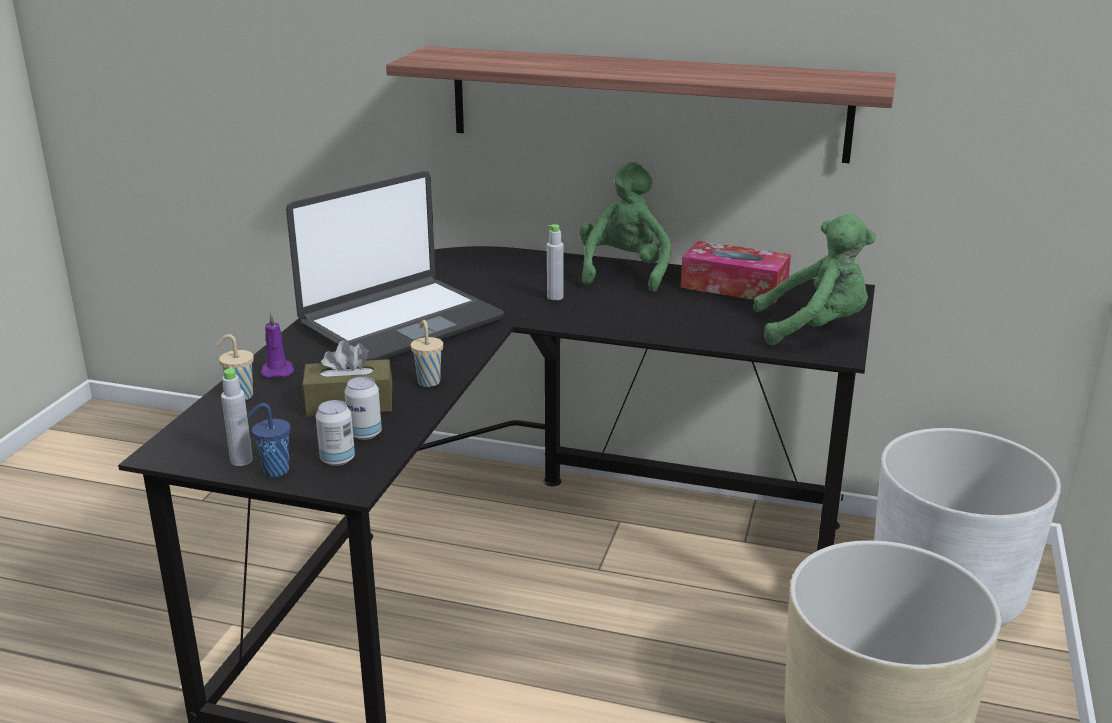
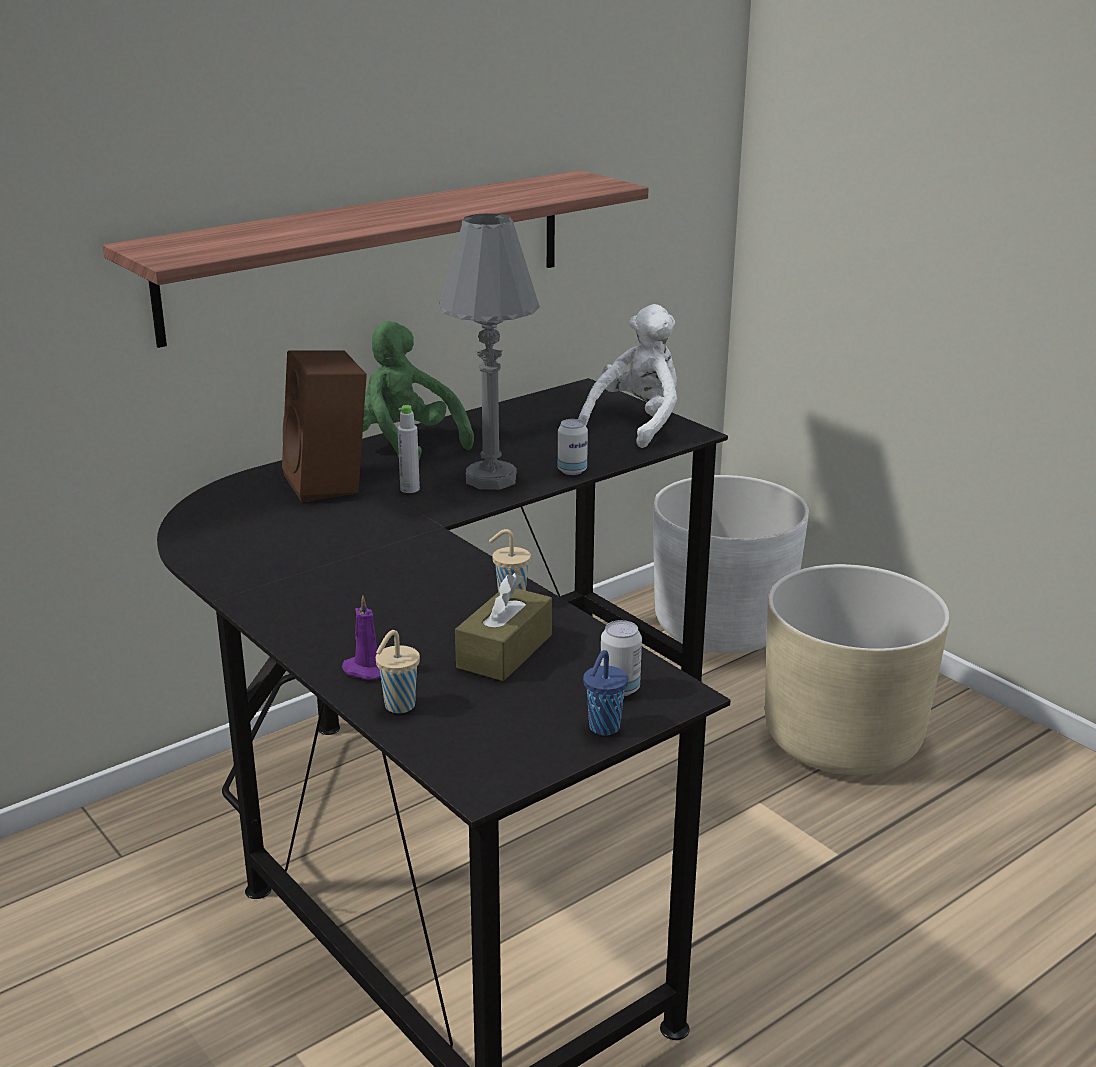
camera: 55 degrees left, 0 degrees up
grey bottle [221,367,253,466] -> none
laptop [286,171,504,361] -> none
can [345,377,382,440] -> can moved to [558,419,588,475]
tissue box [681,241,791,303] -> none
green plush toy [753,214,876,345] -> white plush toy [578,304,677,448]
none -> brown speaker [282,350,367,502]
none -> grey table lamp [438,213,540,490]

